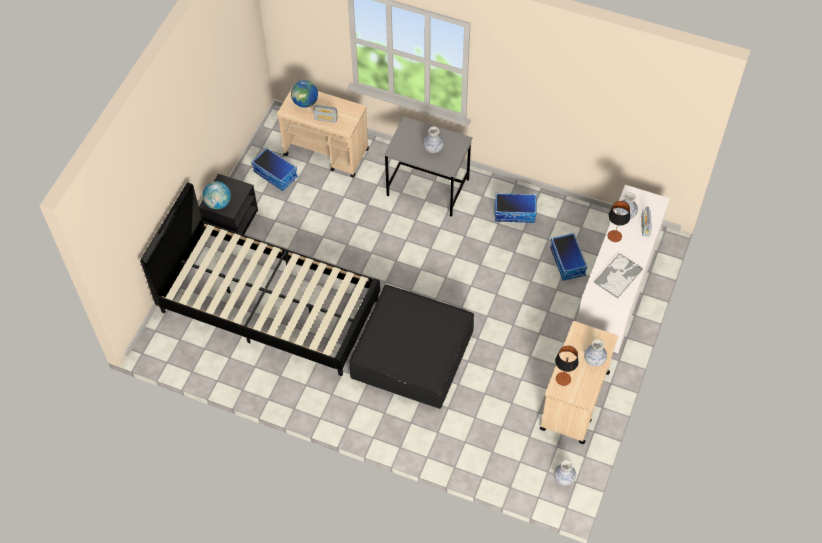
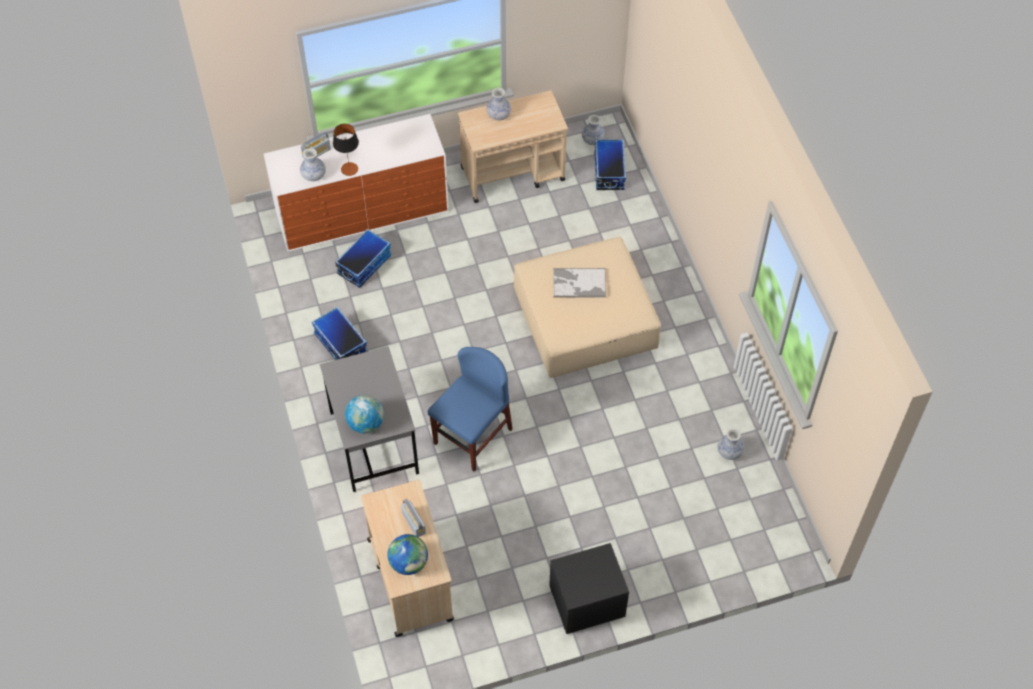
camera: 130 degrees left, 0 degrees up
black bed [140,183,380,376] -> none
globe [203,181,231,209] -> globe moved to [345,395,384,433]
storage box [251,148,298,191] -> storage box moved to [595,139,626,190]
black ottoman [349,285,474,409] -> beige ottoman [514,237,661,378]
vase [423,126,444,153] -> vase moved to [718,428,744,460]
table lamp [555,346,579,386] -> none
tray [594,253,643,298] -> tray moved to [553,268,606,298]
none -> blue chair [427,347,512,472]

